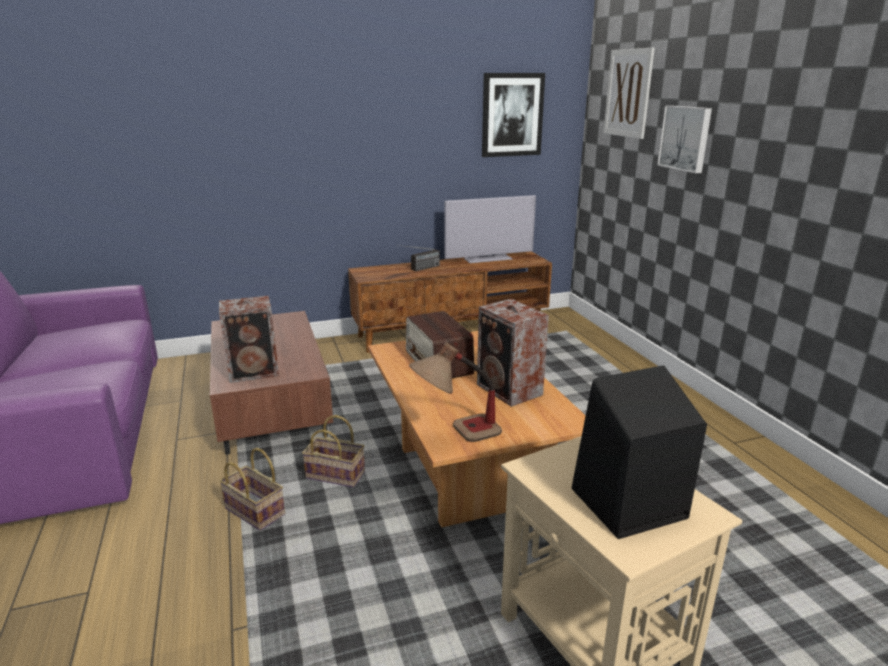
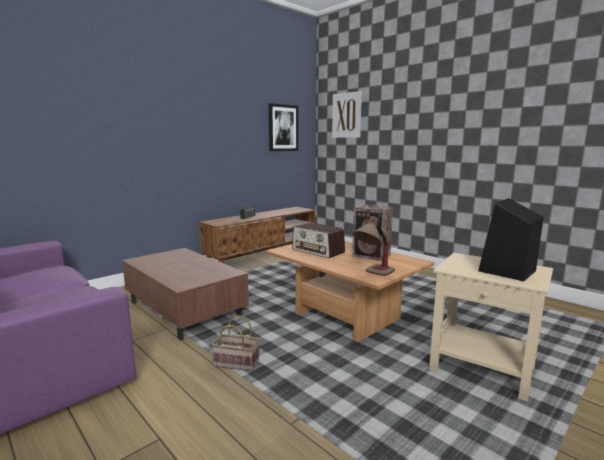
camera: 25 degrees left, 10 degrees down
speaker [219,296,279,383] -> none
basket [302,415,365,487] -> none
television [445,195,536,263] -> none
picture [657,105,712,173] -> none

